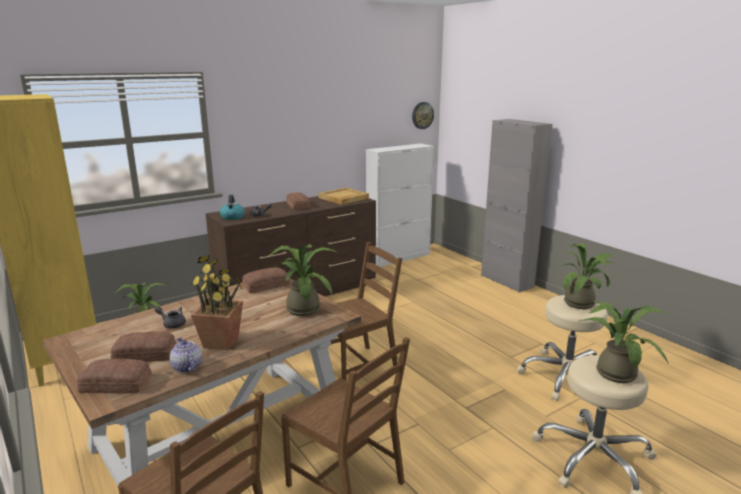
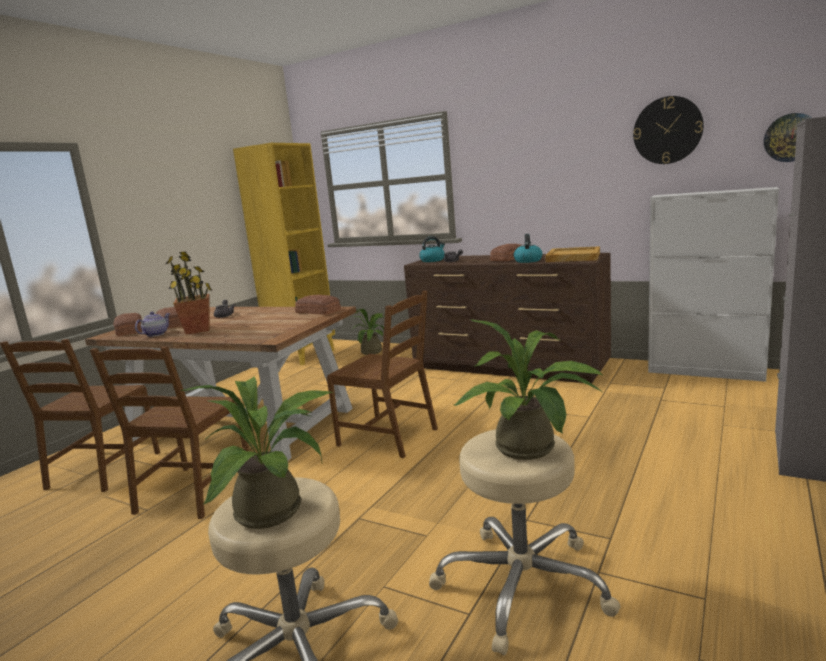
camera: 65 degrees right, 5 degrees down
potted plant [268,244,337,316] -> none
none -> kettle [514,234,542,263]
none -> wall clock [633,96,704,164]

